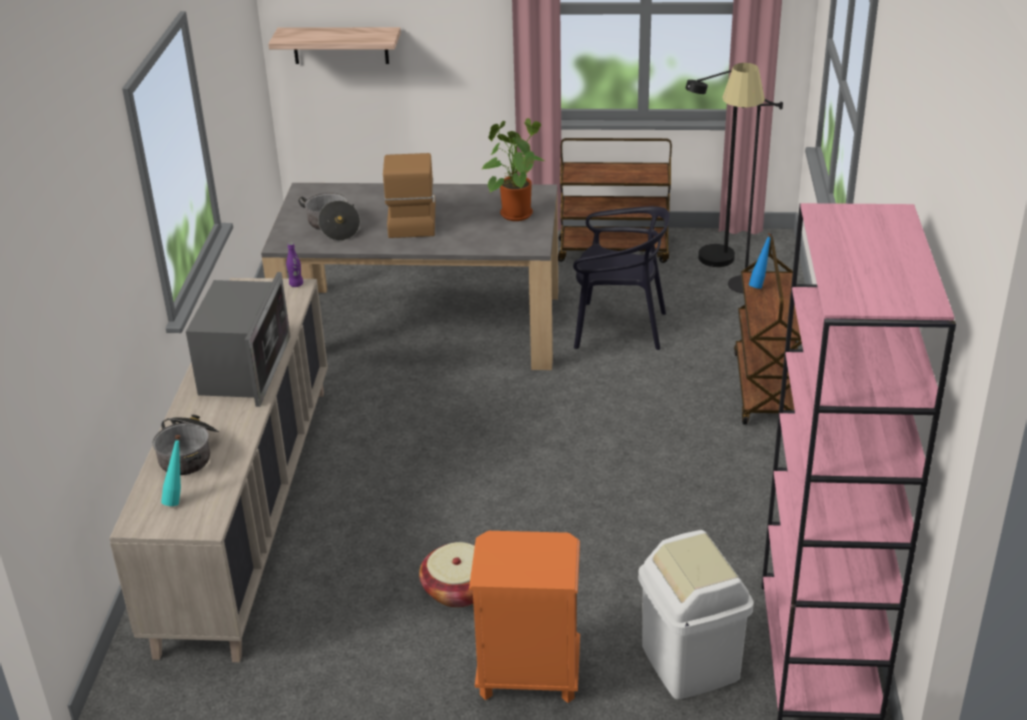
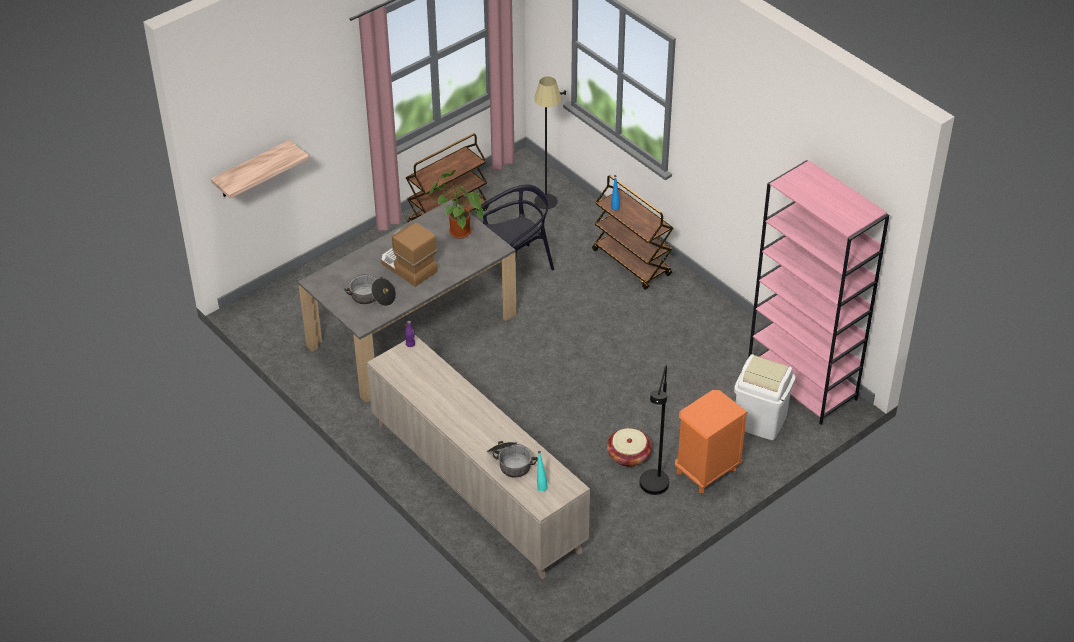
camera: 45 degrees left, 10 degrees up
microwave [186,272,291,407] -> none
black floor lamp [685,70,738,267] -> black floor lamp moved to [640,365,669,495]

